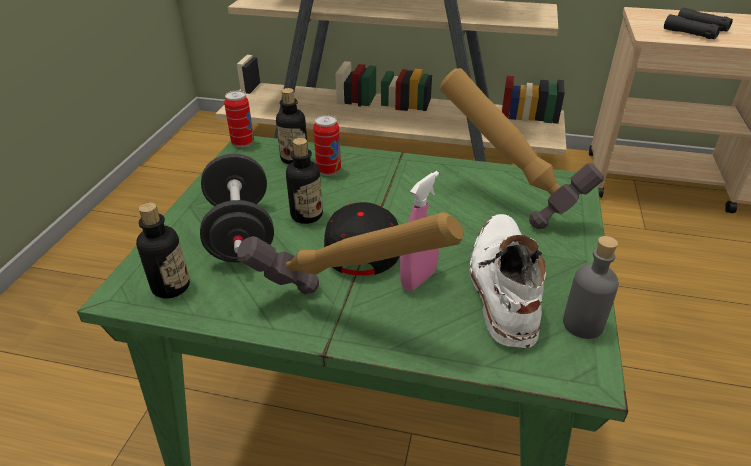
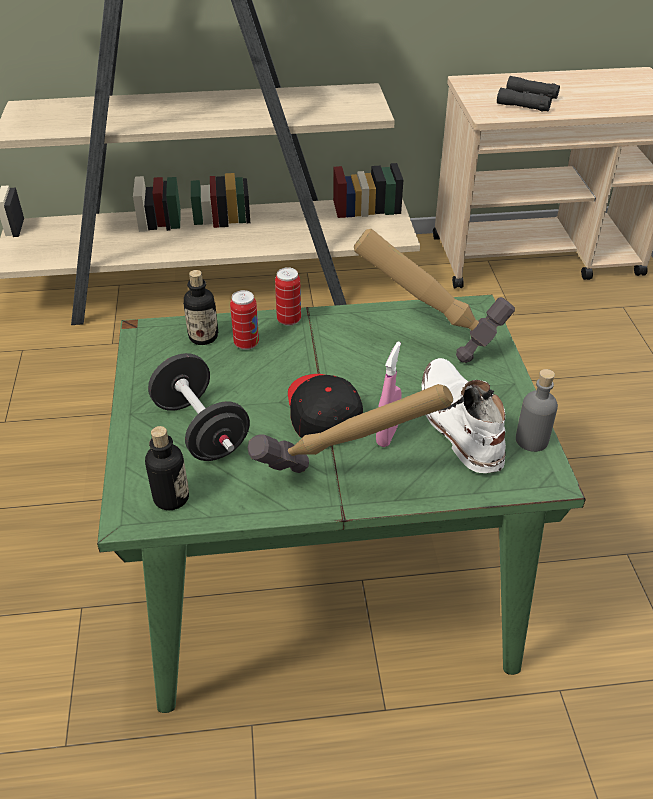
camera: 20 degrees left, 5 degrees up
can [224,91,254,148] -> can moved to [275,267,301,326]
bottle [286,138,323,224] -> none

